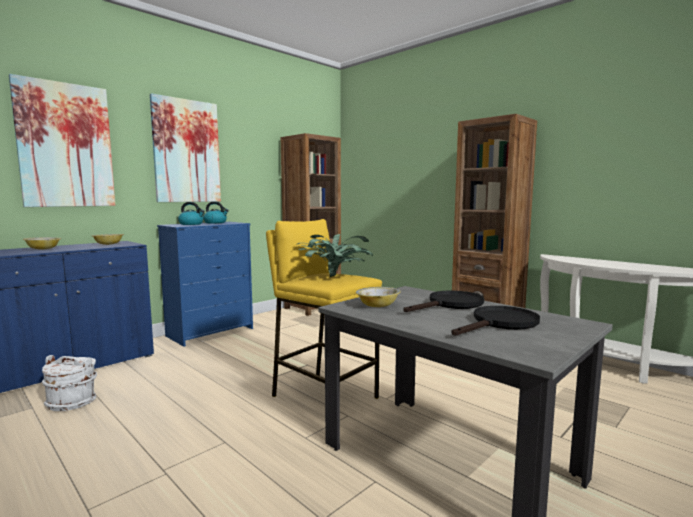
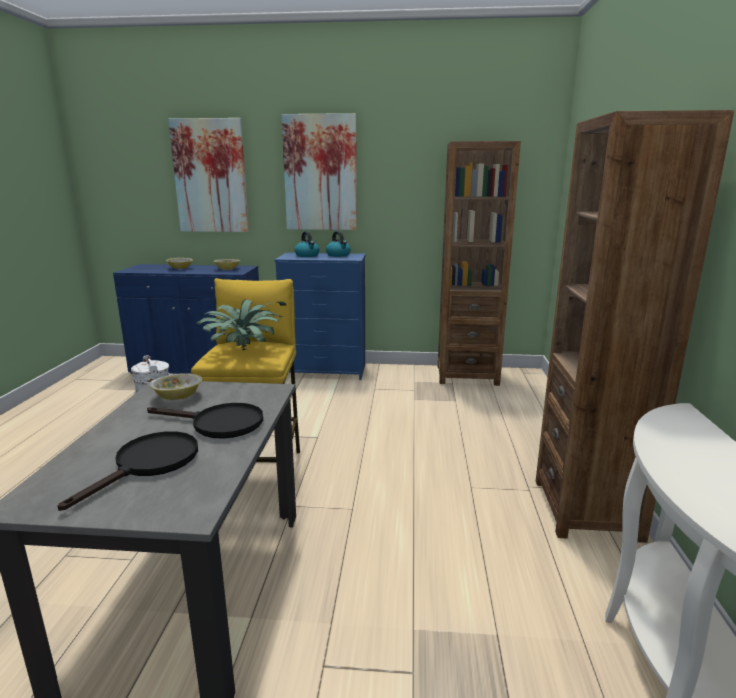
camera: 50 degrees right, 10 degrees up
black frying pan [451,306,540,336] -> black frying pan turned 75 degrees counterclockwise [57,431,198,511]

